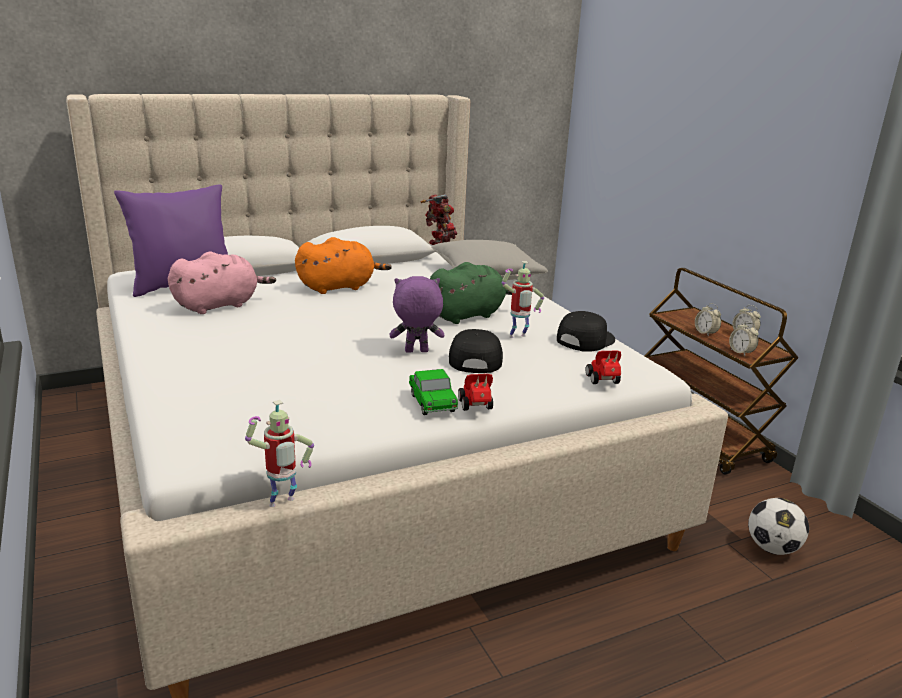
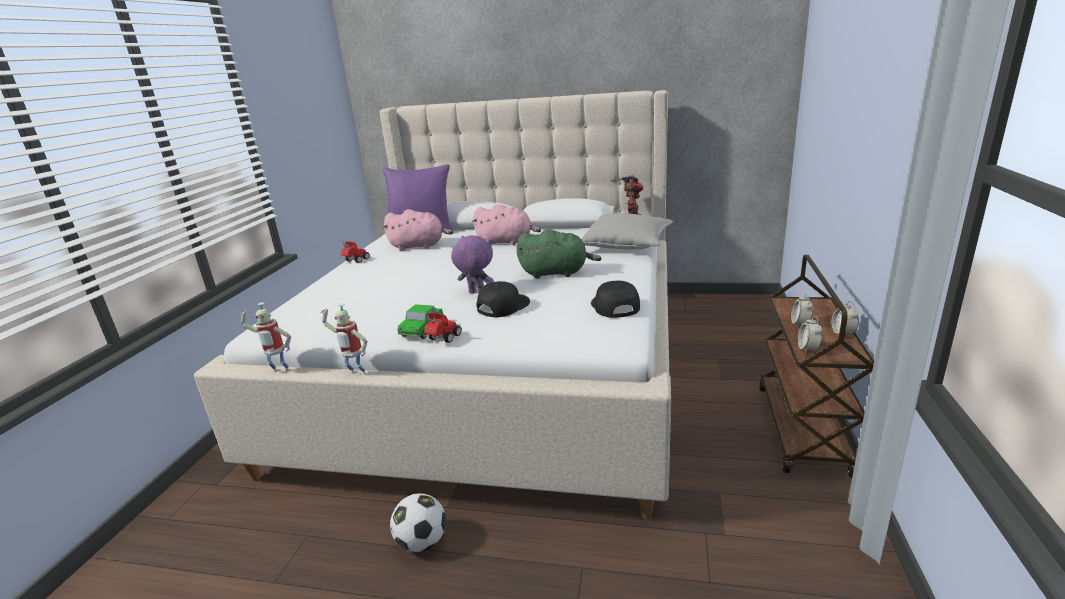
camera: 40 degrees right, 0 degrees up
orange plush toy [295,237,392,294] -> pink plush toy [472,204,541,245]
toy robot [501,261,544,338] -> toy robot moved to [320,303,367,375]
black cap [557,311,615,352] -> black cap turned 90 degrees counterclockwise [591,281,640,318]
toy car [586,351,621,384] -> toy car moved to [341,241,370,263]
football [748,498,809,555] -> football moved to [390,493,446,552]

